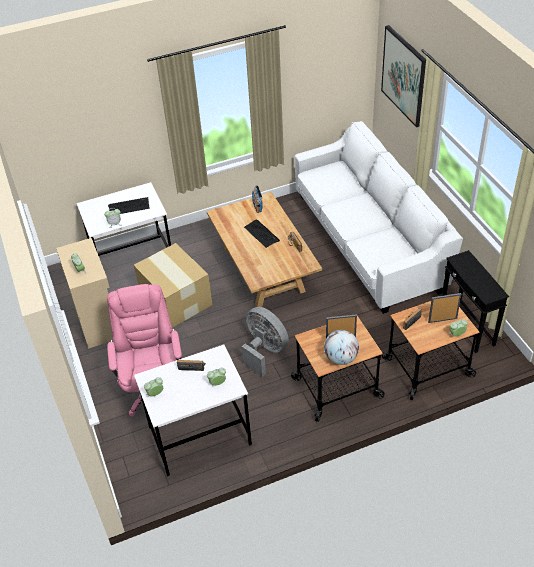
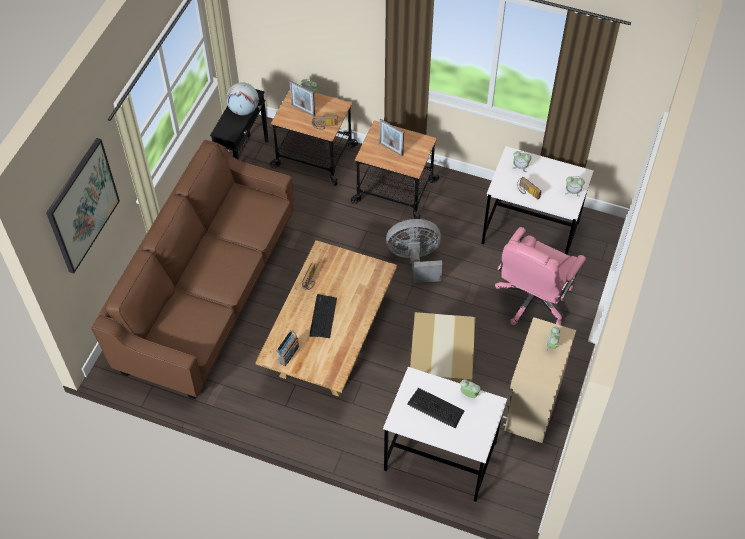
camera: 140 degrees left, 10 degrees up
grey fan [242,307,289,377] -> grey fan turned 90 degrees clockwise [386,219,442,283]
white sofa [294,121,463,314] -> brown sofa [91,140,294,399]
globe [324,330,359,365] -> globe moved to [226,82,259,115]

